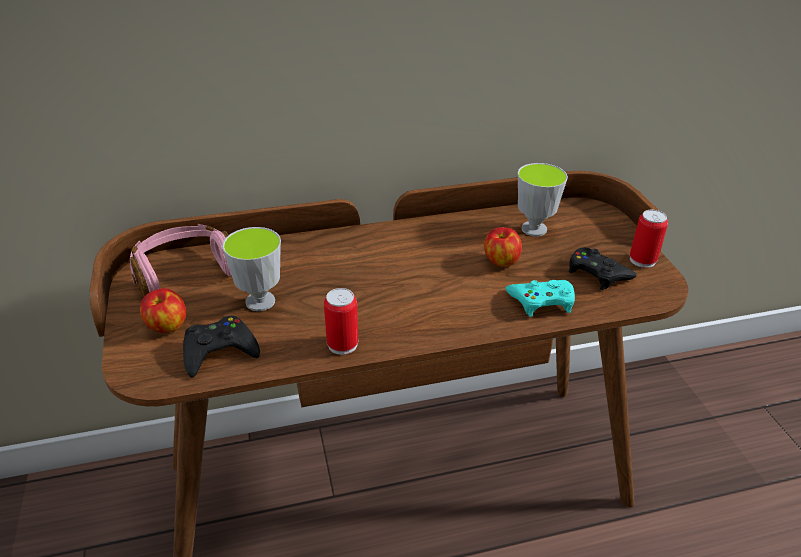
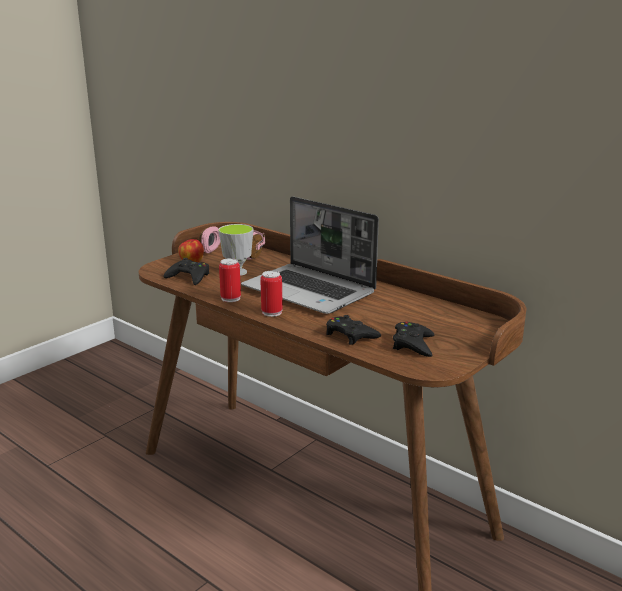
camera: 55 degrees right, 15 degrees down
apple [484,227,522,267] -> none
turquoise game controller [506,280,575,317] -> black game controller [326,315,381,345]
cup [518,163,568,237] -> none
can [630,210,668,268] -> can moved to [260,271,283,317]
none -> laptop [241,196,379,314]

